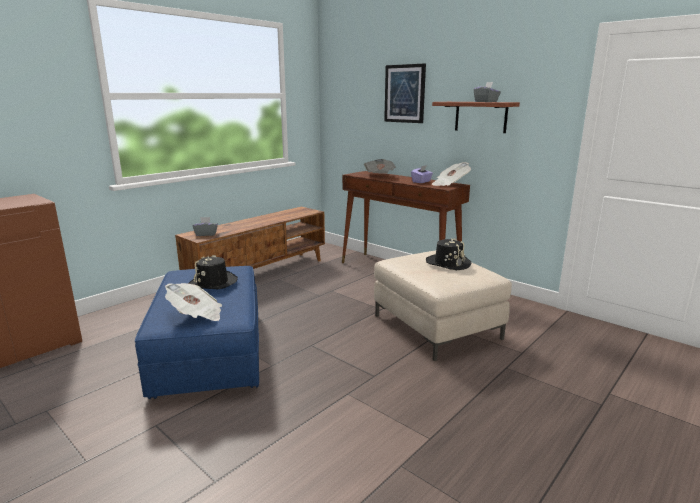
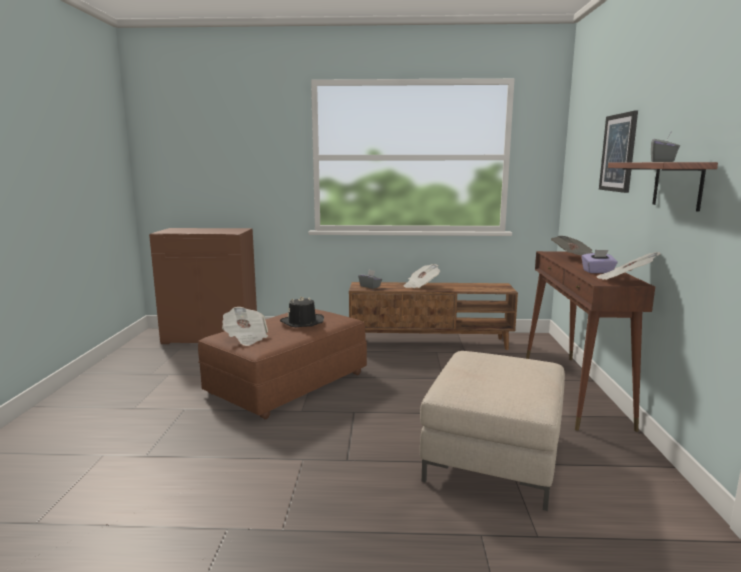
camera: 50 degrees right, 5 degrees down
blue ottoman [135,266,259,399] -> brown ottoman [198,309,367,419]
black hat [426,238,471,270] -> none
none -> newspaper [403,264,440,288]

